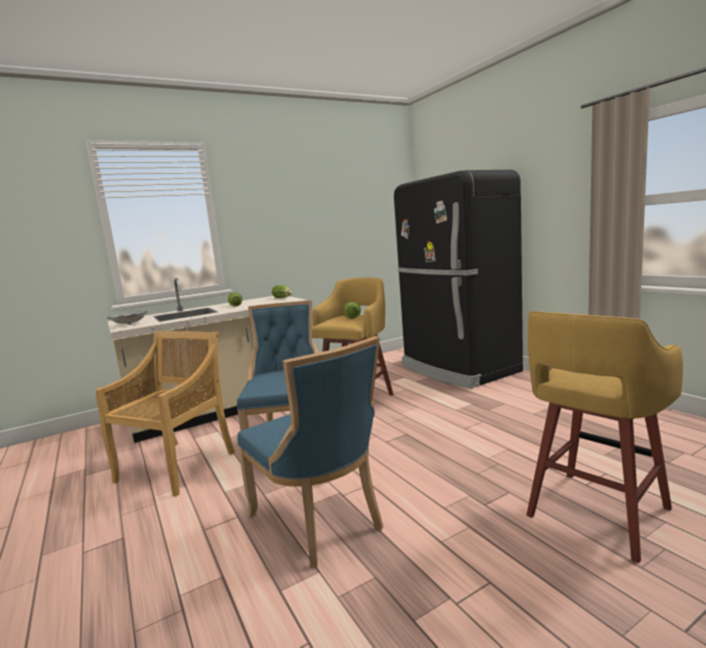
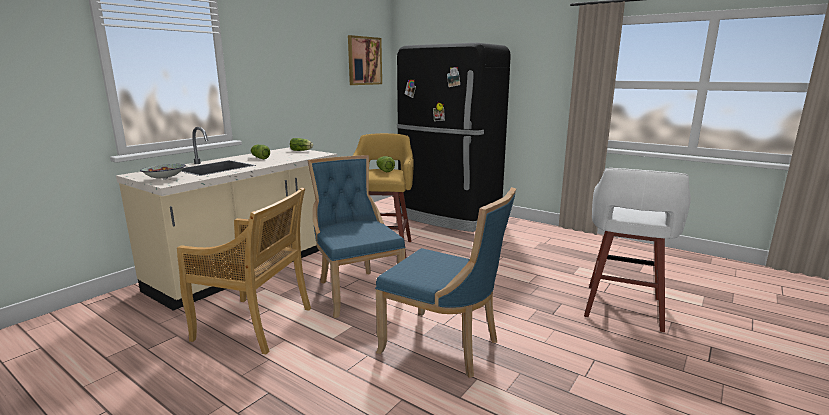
camera: 25 degrees left, 5 degrees up
beige chair [96,331,235,497] -> beige chair turned 105 degrees clockwise [177,188,311,354]
yellow stool [526,311,683,563] -> white stool [584,168,691,332]
none -> picture [348,35,382,85]

